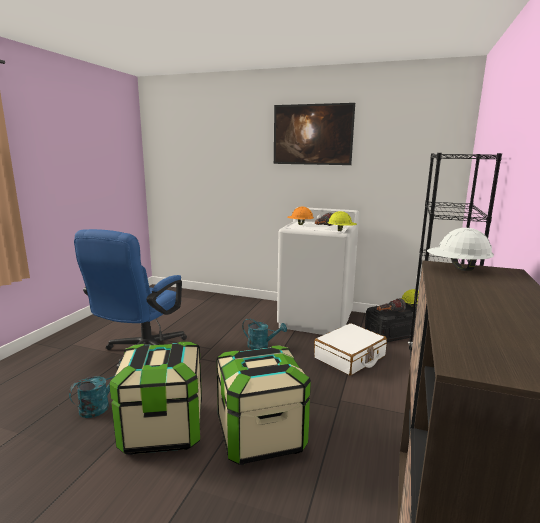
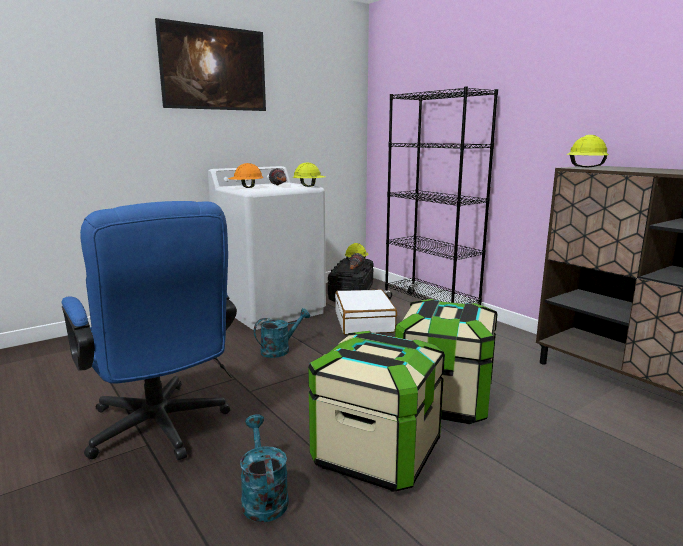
camera: 55 degrees left, 0 degrees up
white hard hat [427,228,494,271] -> yellow hard hat [567,135,609,167]

